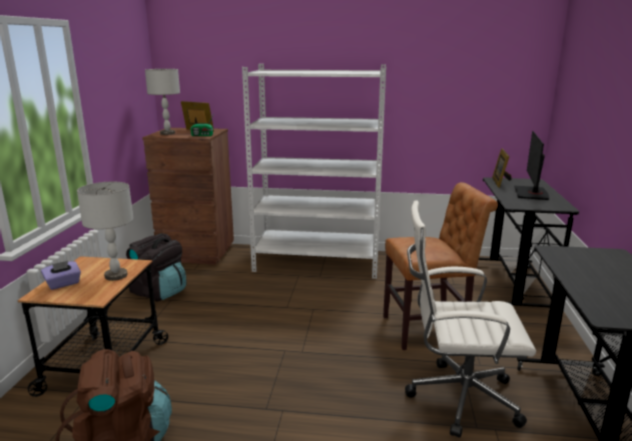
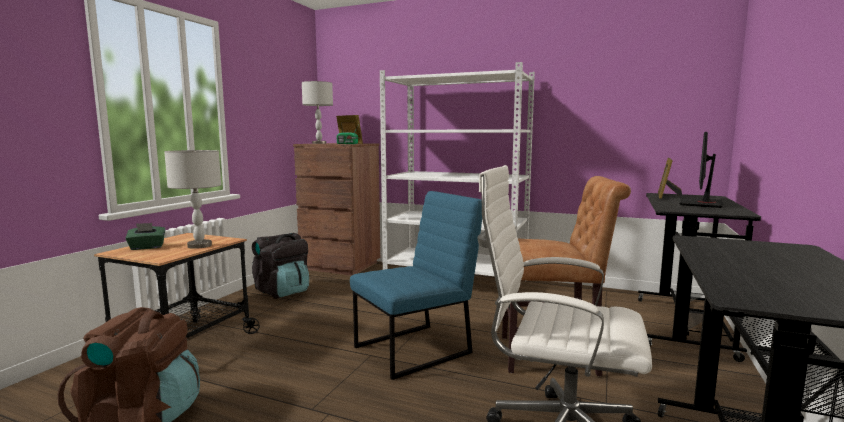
camera: 15 degrees right, 10 degrees down
purple tissue box [41,261,81,290] -> green tissue box [125,223,166,250]
none -> blue chair [350,191,482,380]

